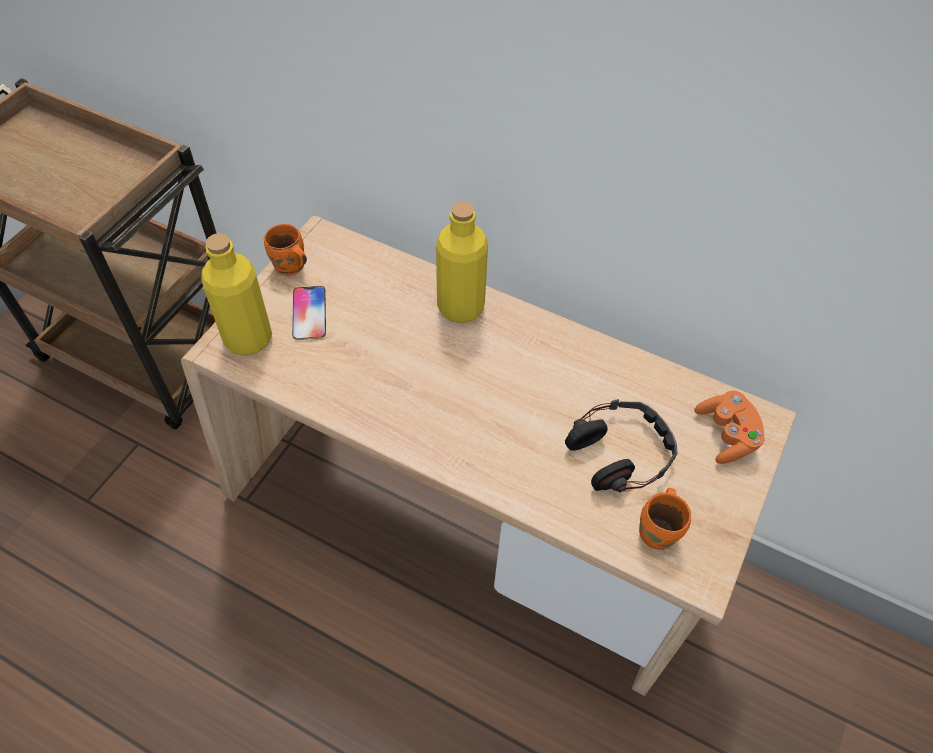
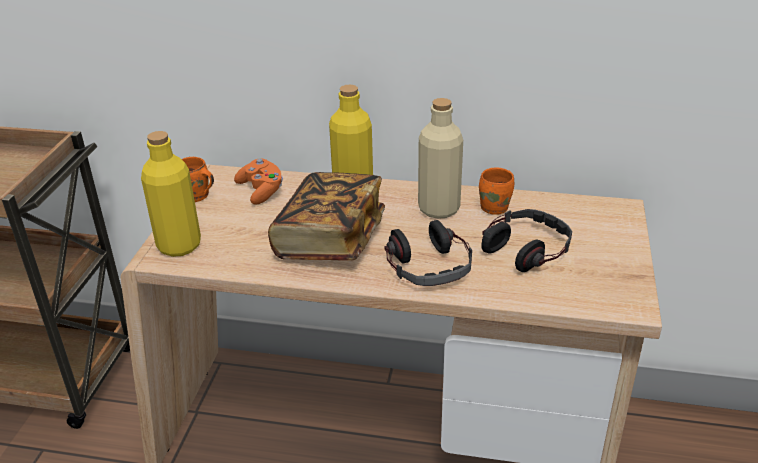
camera: 15 degrees left, 20 degrees down
phone [292,286,326,340] -> none
orange mug [639,488,691,550] -> orange mug moved to [479,167,514,215]
orange game controller [695,390,765,464] -> orange game controller moved to [234,159,283,204]
none -> book [268,172,385,261]
none -> headphones [385,220,472,286]
none -> beige bottle [418,98,463,219]

